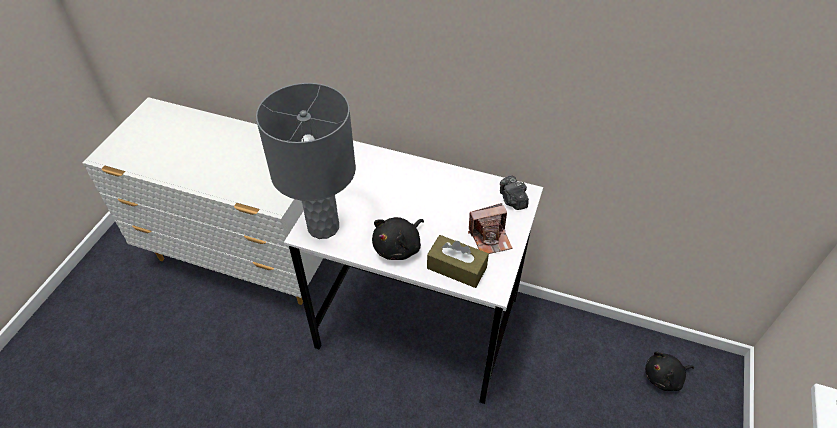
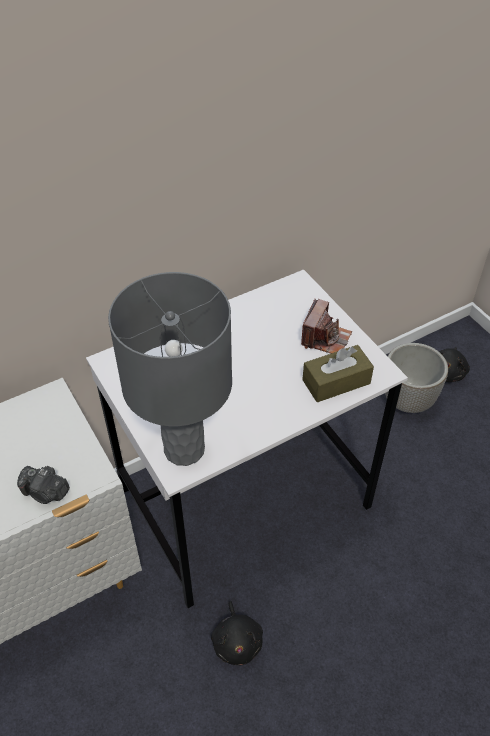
camera: 50 degrees left, 0 degrees up
black plush toy [372,217,424,260] -> black plush toy moved to [211,601,263,665]
camera [500,175,529,210] -> camera moved to [17,466,70,504]
none -> planter [385,343,448,413]

